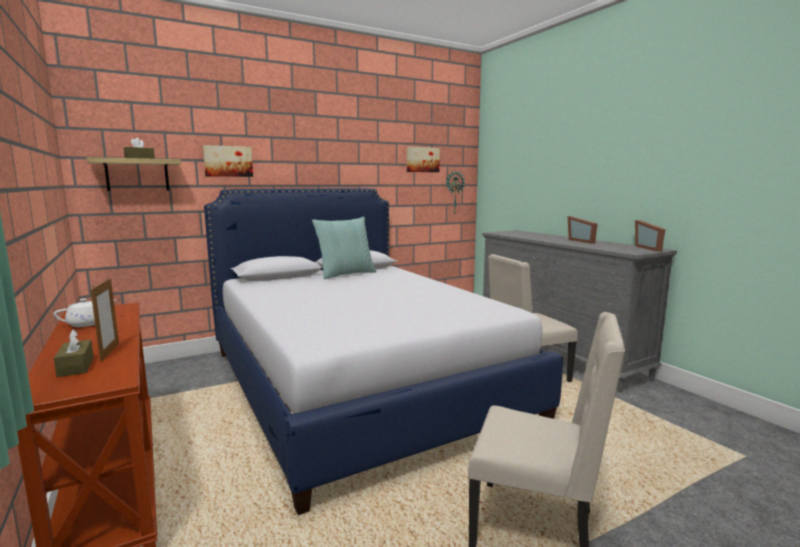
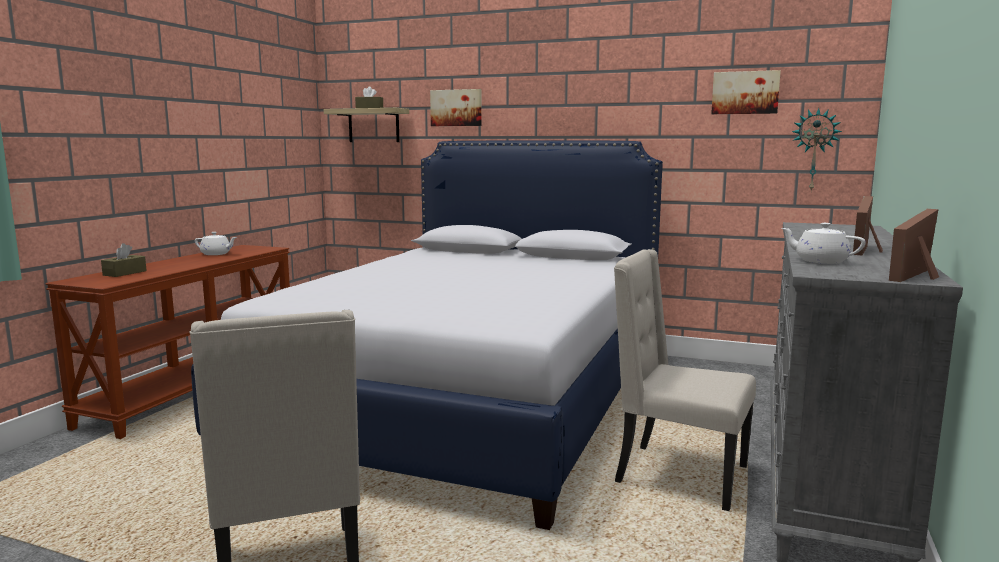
camera: 50 degrees right, 0 degrees up
picture frame [91,278,119,362] -> none
pillow [312,217,376,279] -> none
none -> white teapot [781,223,866,264]

